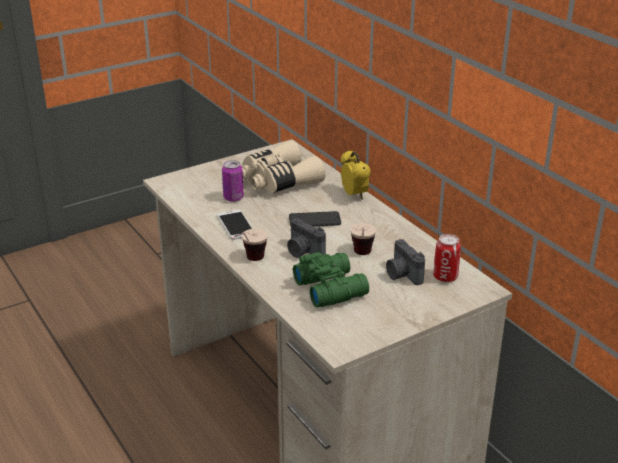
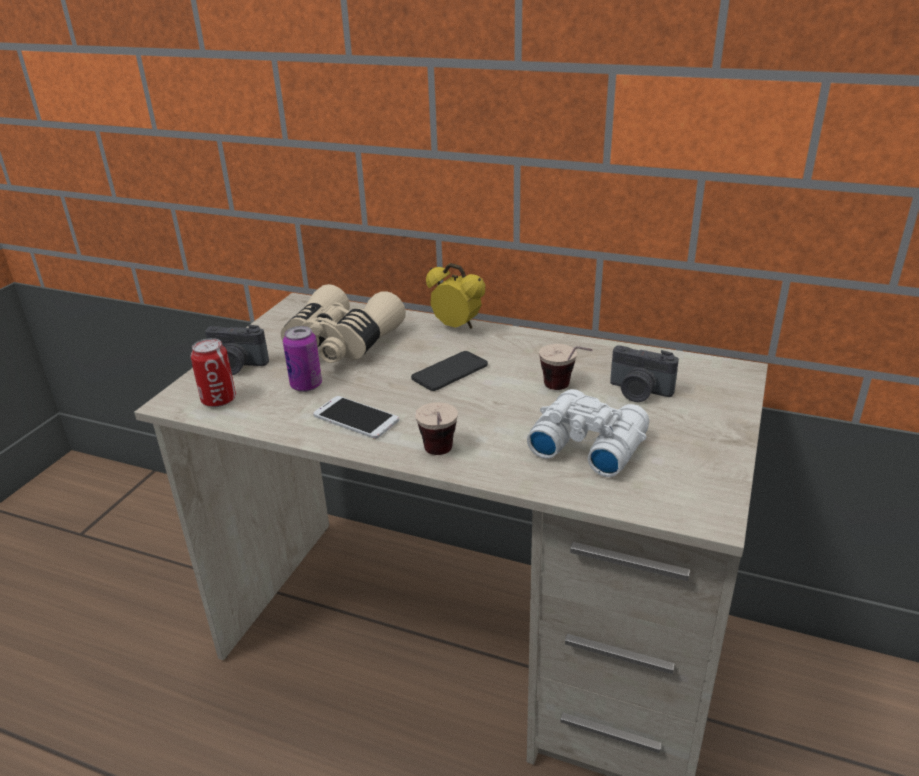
camera: 35 degrees left, 0 degrees up
camera [287,218,326,258] -> camera moved to [205,325,269,375]
green binoculars [293,252,369,308] -> white binoculars [527,389,649,477]
can [433,234,461,282] -> can moved to [190,338,236,407]

